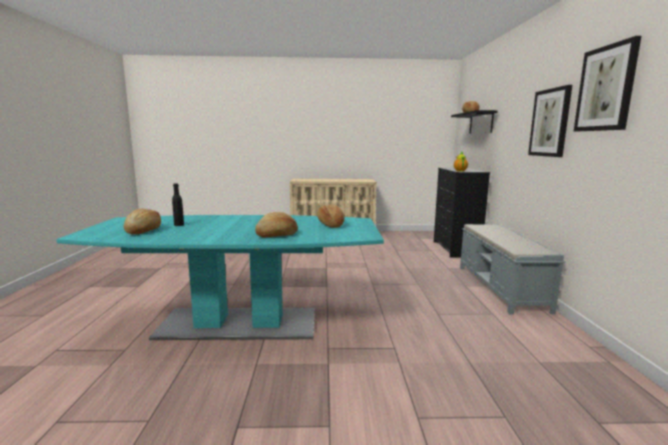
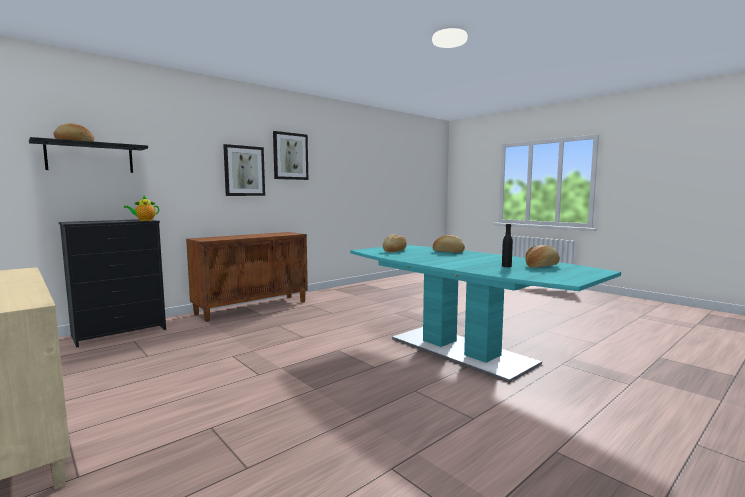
camera: 130 degrees left, 5 degrees down
grey bench [460,224,565,314] -> brown cabinet [186,232,308,322]

